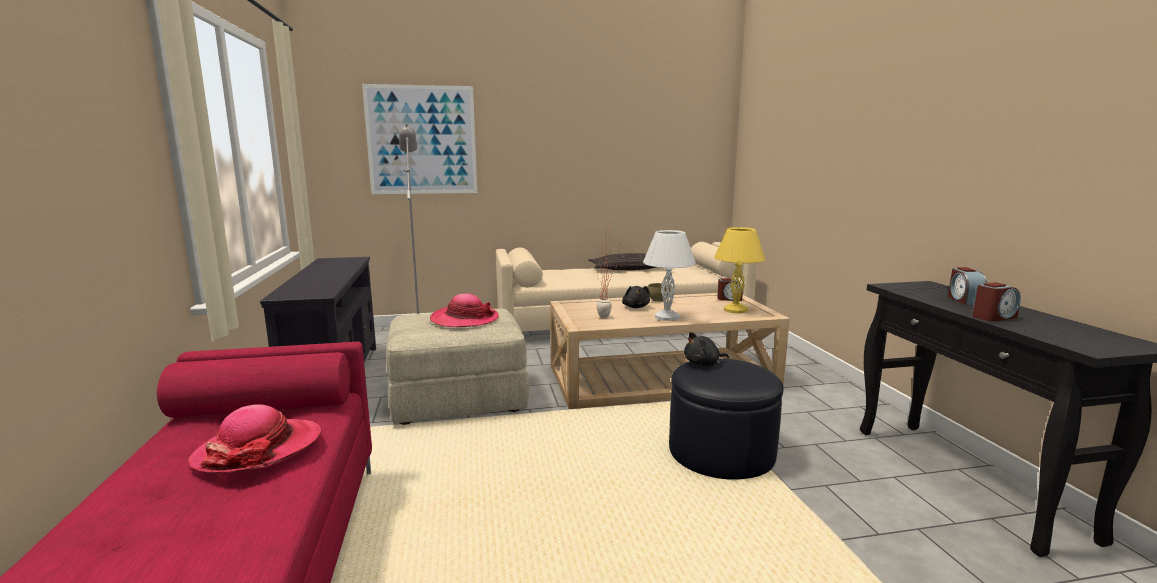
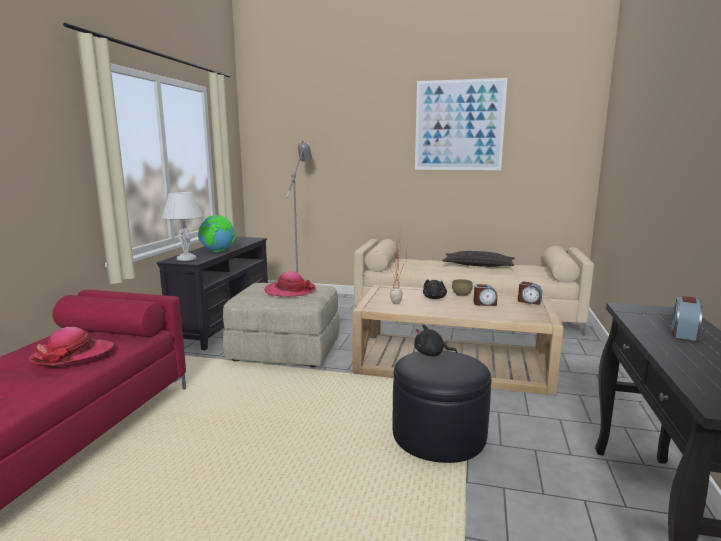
camera: 25 degrees right, 0 degrees up
picture [362,84,477,194] -> picture moved to [415,78,507,170]
white table lamp [643,230,696,321] -> white table lamp moved to [161,192,203,261]
yellow table lamp [714,227,765,314] -> none
alarm clock [973,282,1021,321] -> alarm clock moved to [474,284,497,306]
none -> globe [198,215,236,252]

